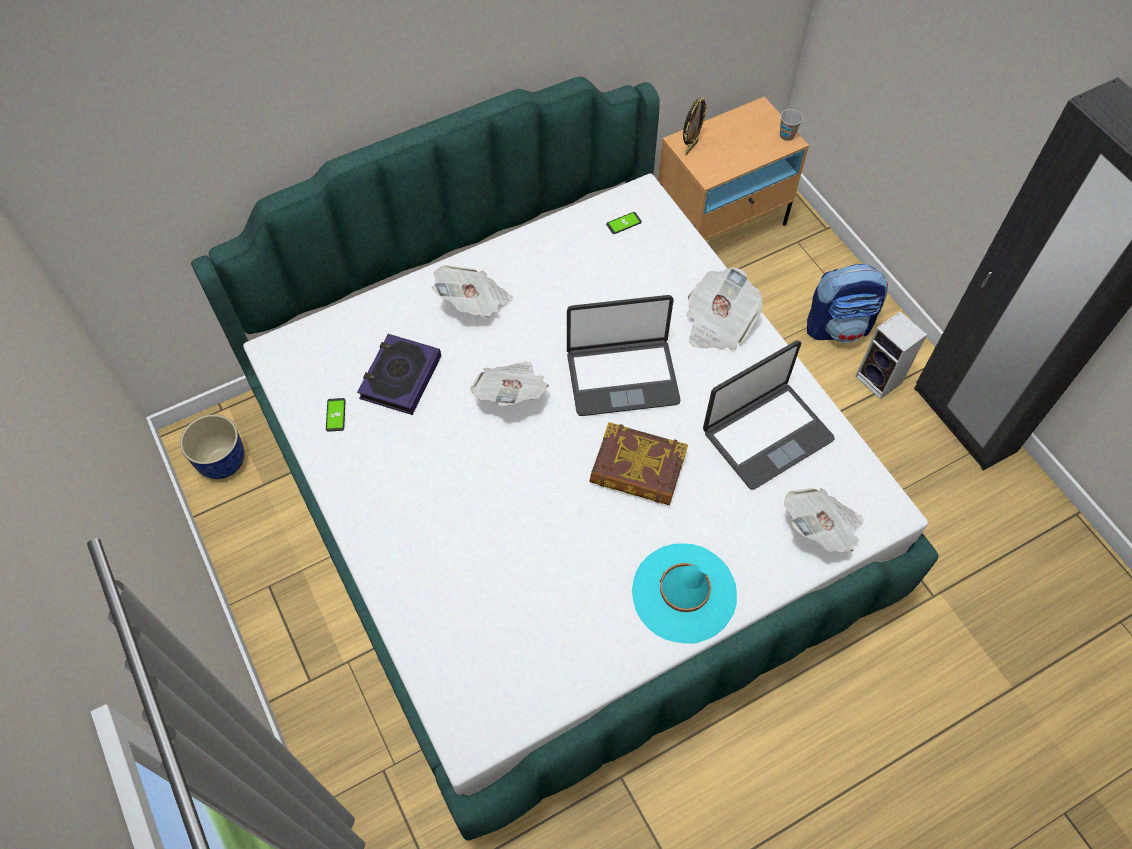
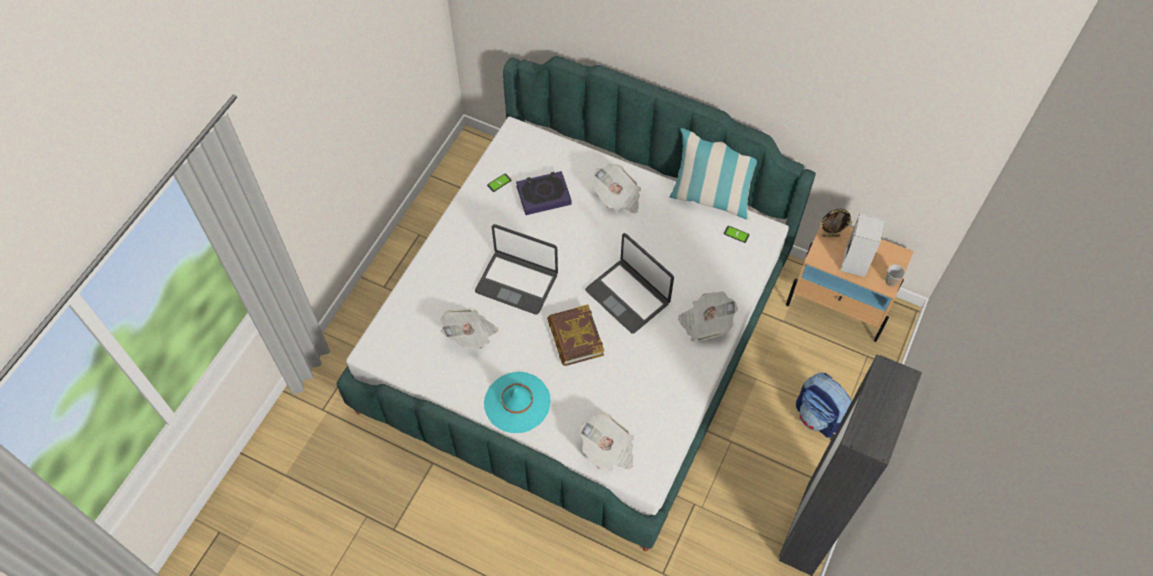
camera: 55 degrees right, 0 degrees up
planter [180,414,245,479] -> none
newspaper [470,361,549,406] -> newspaper moved to [441,309,498,349]
laptop [703,340,835,490] -> laptop moved to [475,224,558,315]
speaker [855,311,927,399] -> speaker moved to [841,213,885,277]
none -> pillow [670,128,757,220]

